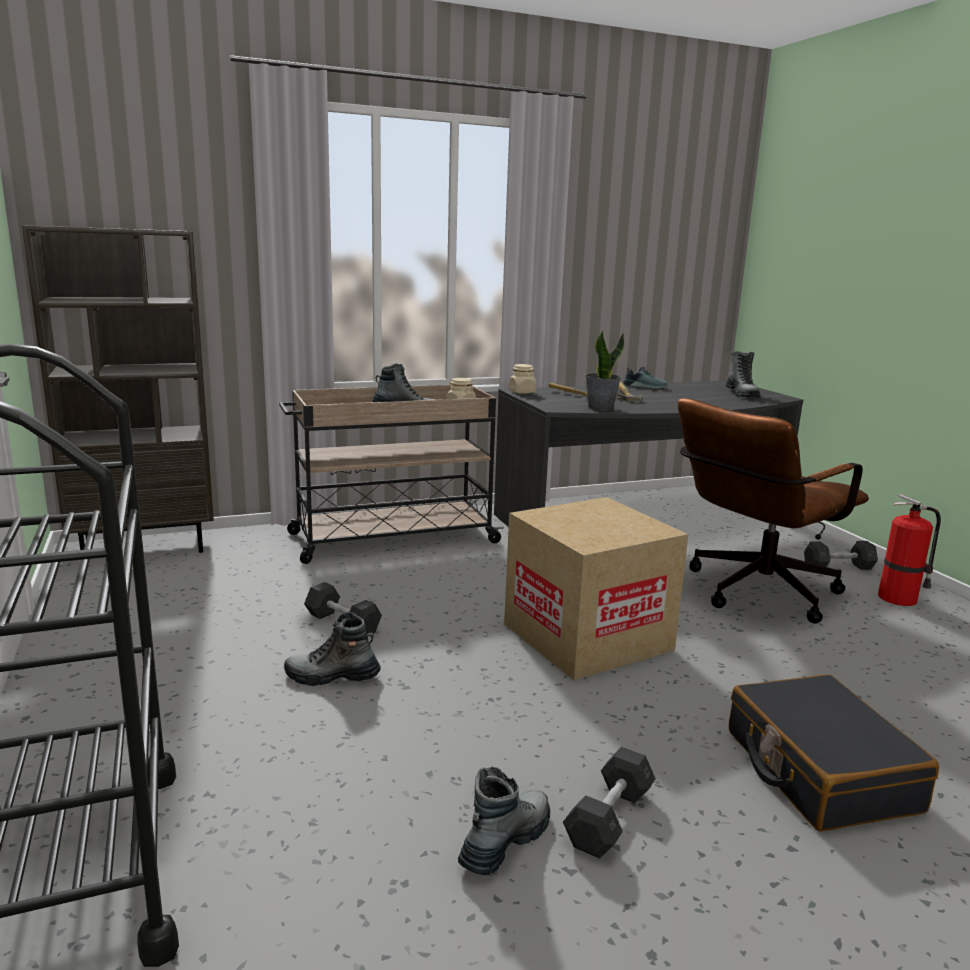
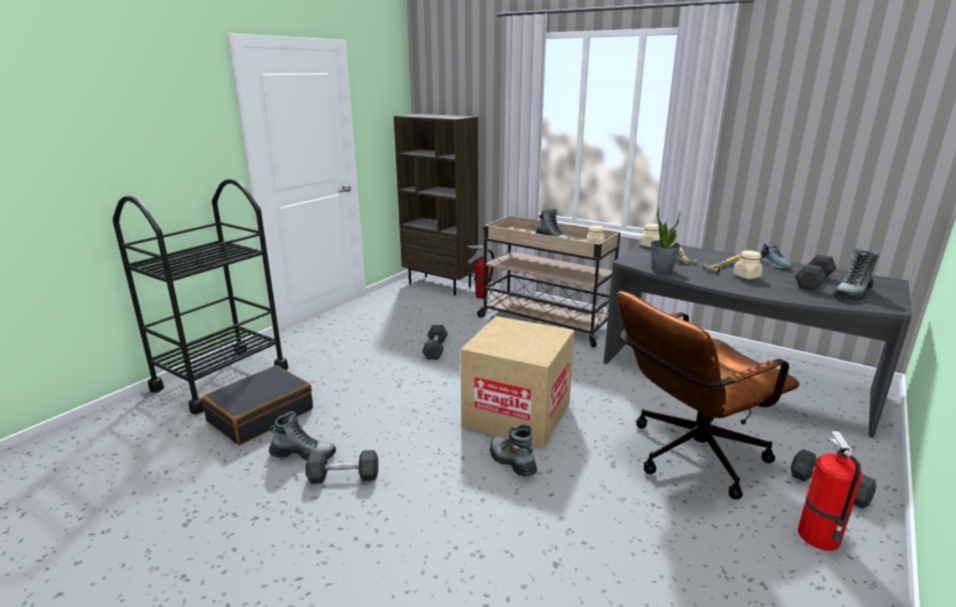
camera: 55 degrees right, 5 degrees up
boot [284,612,381,686] -> boot moved to [490,424,537,477]
brown office chair [678,398,869,624] -> brown office chair turned 45 degrees counterclockwise [617,291,799,500]
black suitcase [729,674,939,831] -> black suitcase moved to [202,365,313,445]
none -> fire extinguisher [467,245,494,299]
none -> beige jar [733,250,762,279]
none -> grey dumbbell [795,254,836,291]

